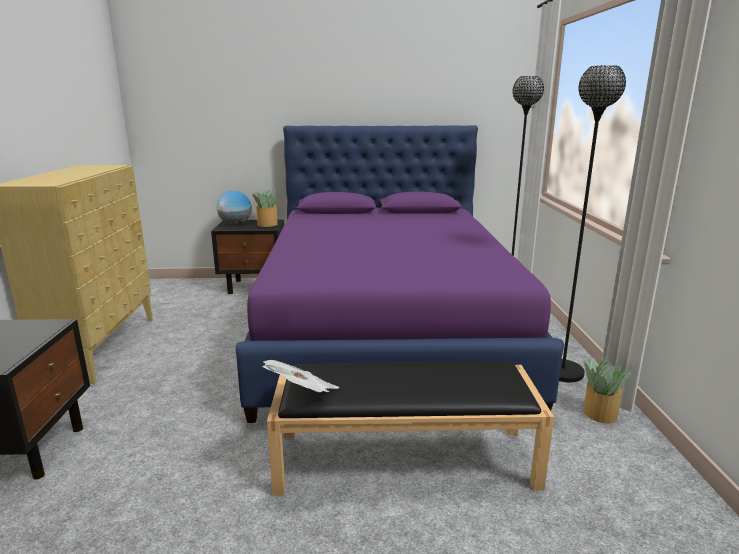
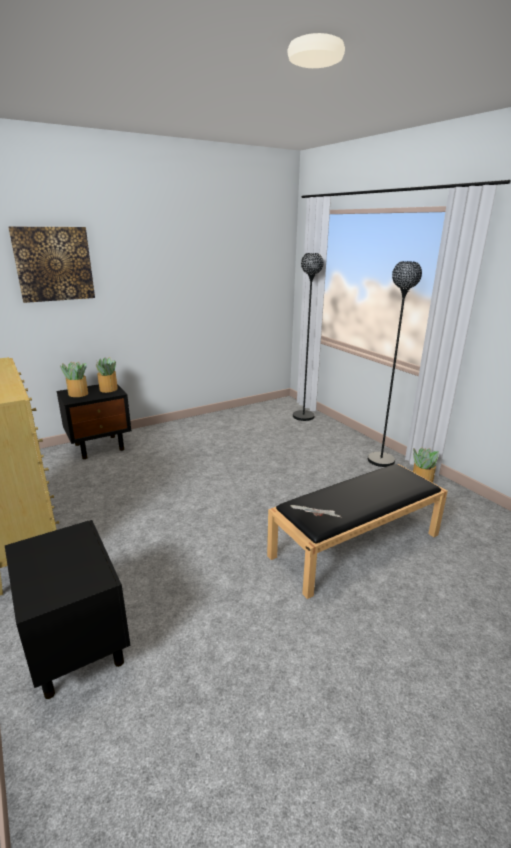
camera: 30 degrees left, 5 degrees up
globe [217,191,252,225] -> potted plant [60,362,88,397]
purple bed [235,125,564,423] -> none
none -> picture [8,227,95,303]

